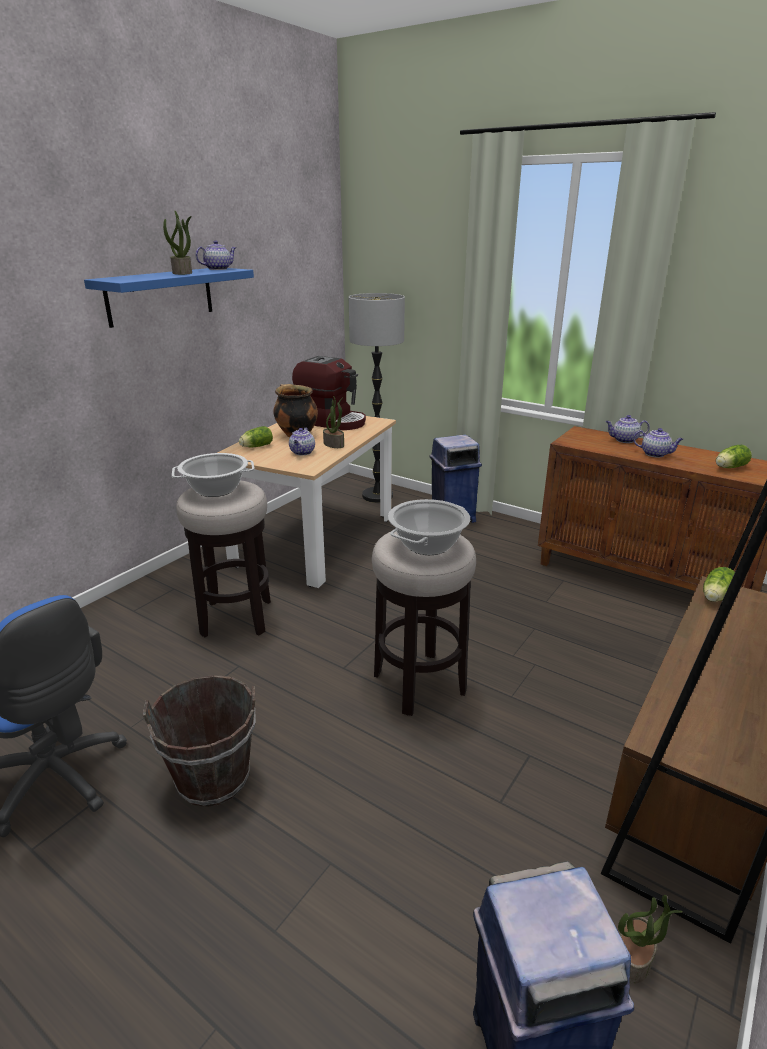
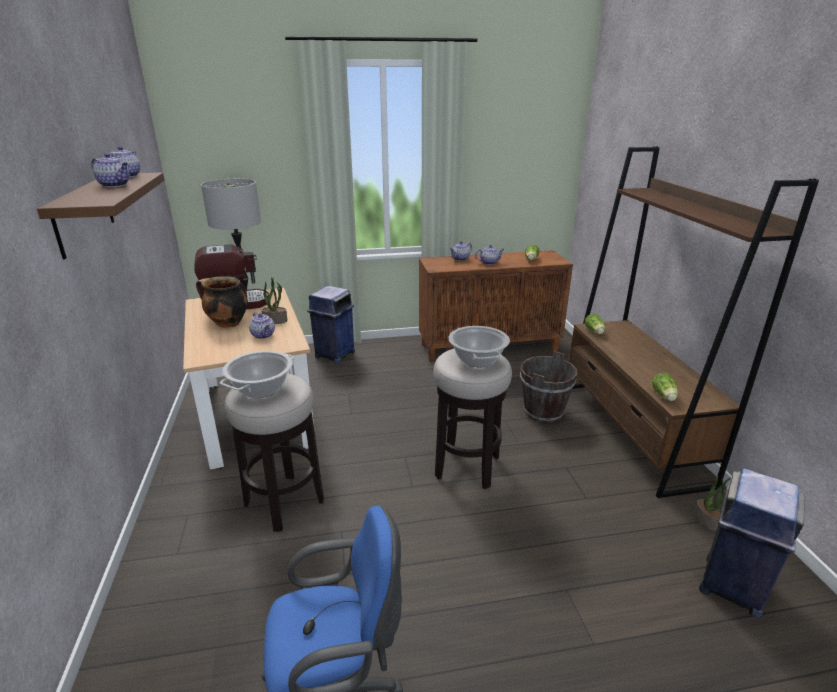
camera: 45 degrees left, 0 degrees up
blue shelf [84,268,254,328] -> brown shelf [37,173,165,259]
brown bucket [143,675,255,807] -> brown bucket moved to [520,351,577,423]
potted plant [163,211,192,275] -> teapot [92,153,130,187]
lettuce [239,426,273,448] -> lettuce moved to [652,373,678,401]

